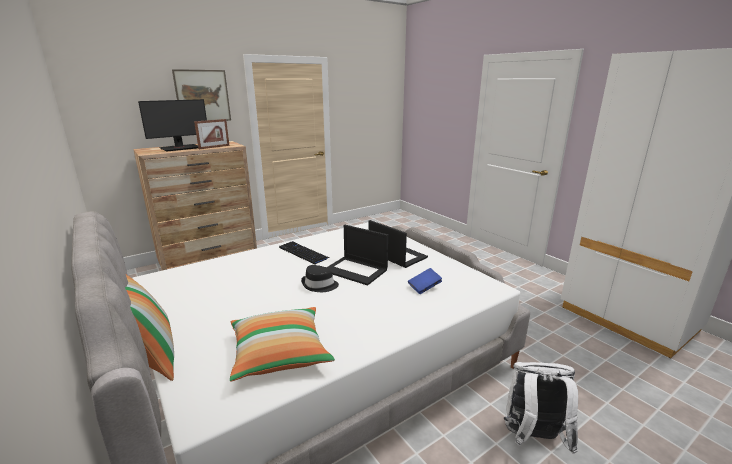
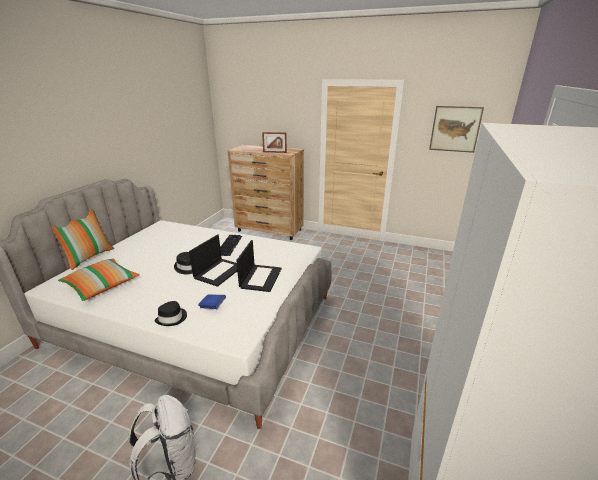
camera: 55 degrees right, 5 degrees up
monitor [138,99,207,152] -> none
picture [172,69,231,121] -> picture moved to [429,106,484,153]
laptop [327,225,388,285] -> laptop turned 150 degrees counterclockwise [189,234,237,287]
none -> black hat [155,301,187,326]

